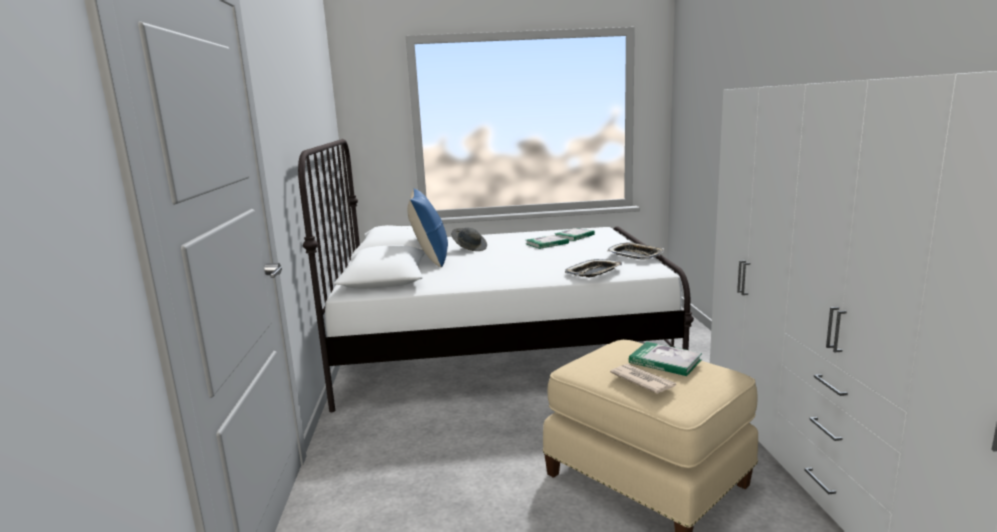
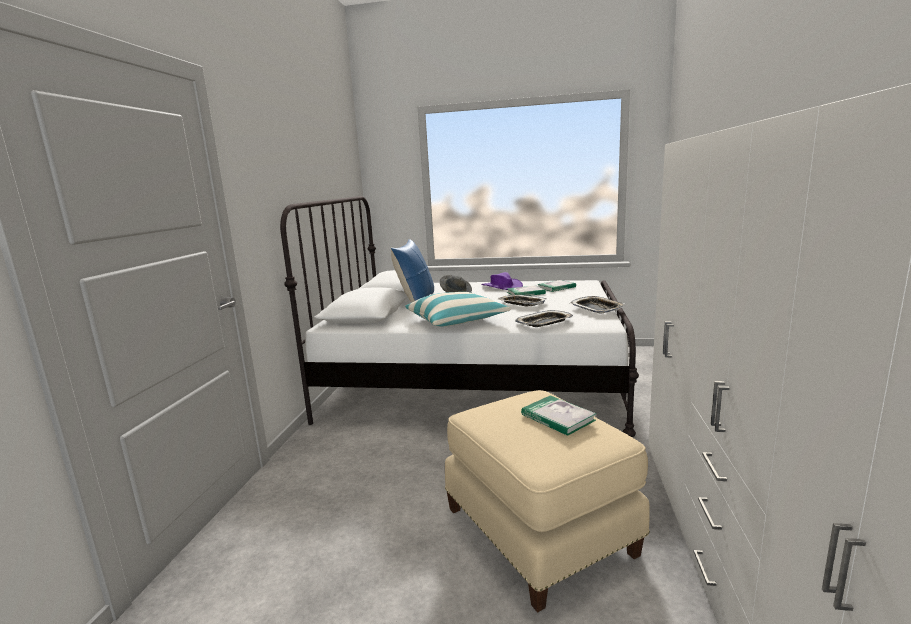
camera: 15 degrees right, 0 degrees up
newspaper [610,364,677,394] -> none
none -> pillow [406,292,510,327]
none -> purple hat [481,272,523,290]
none -> tray [498,295,546,307]

